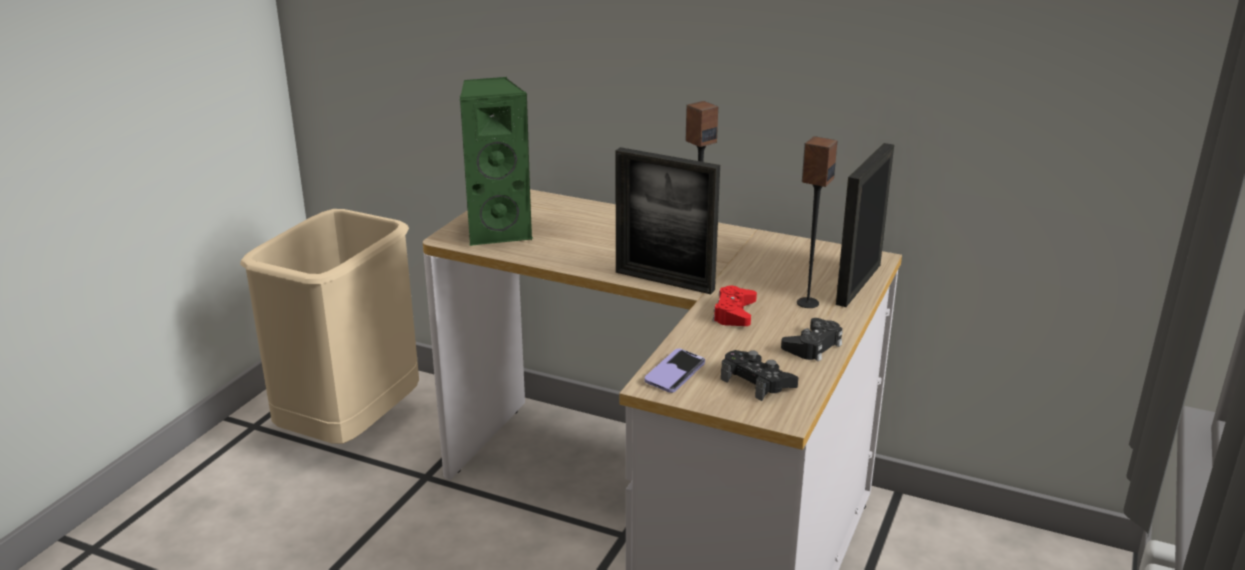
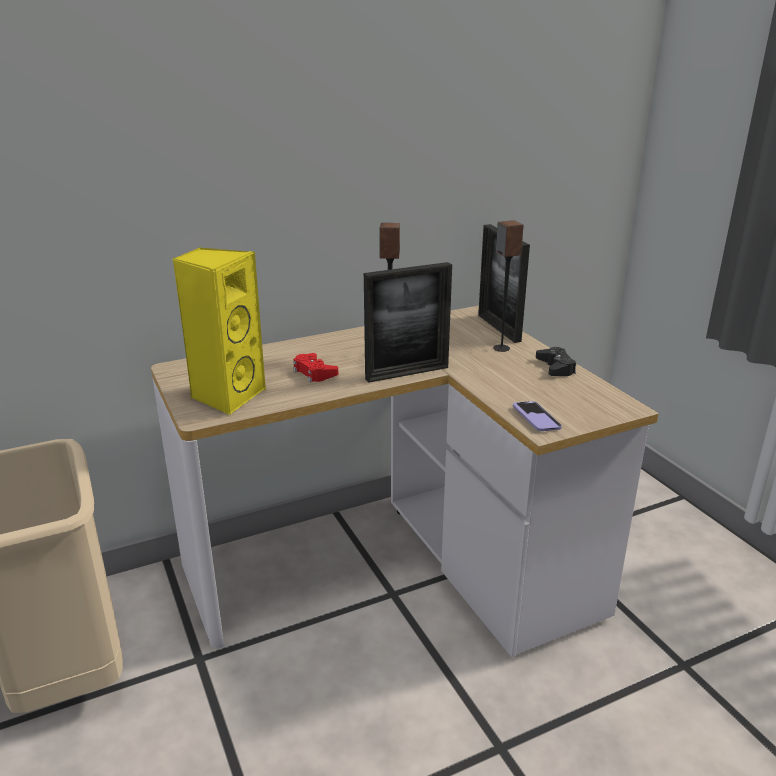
camera: 50 degrees left, 0 degrees up
green speaker [460,77,533,246] -> yellow speaker [173,247,266,415]
red game controller [712,286,757,326] -> red game controller moved to [293,353,338,383]
black game controller [721,350,798,401] -> none

